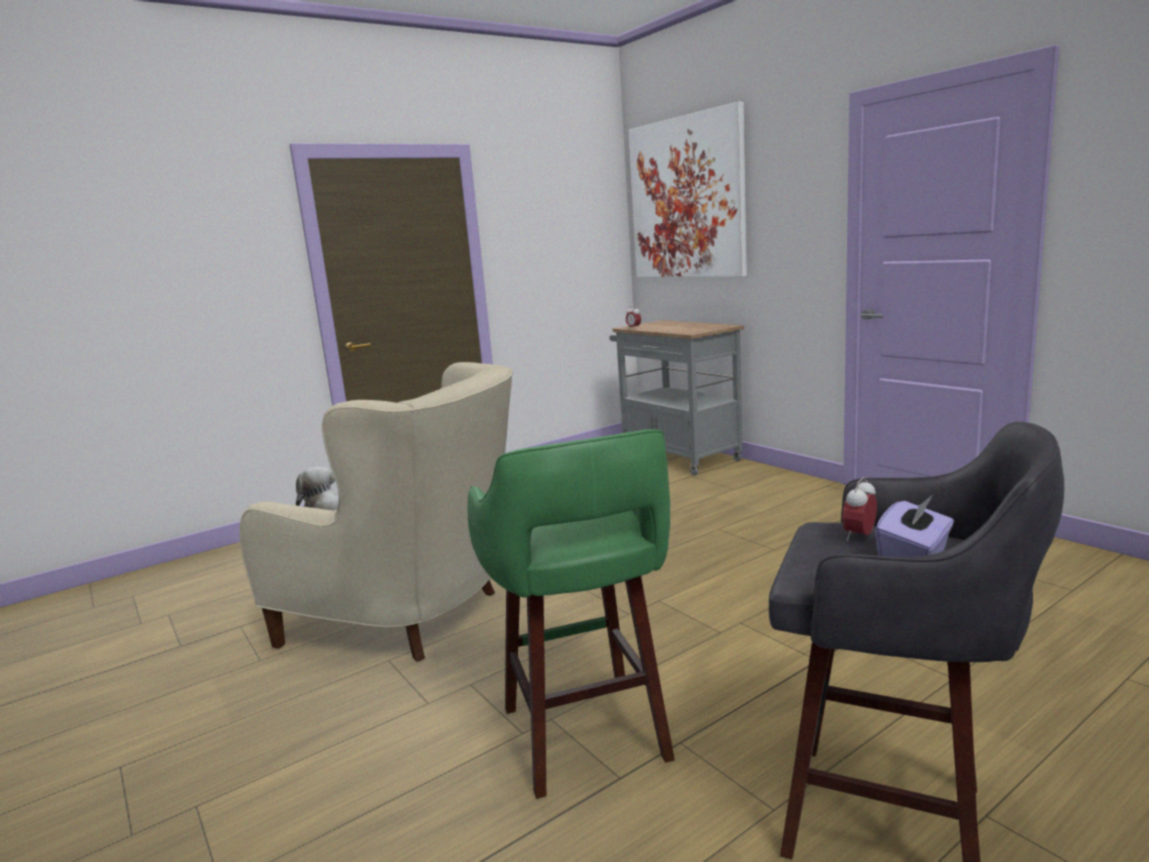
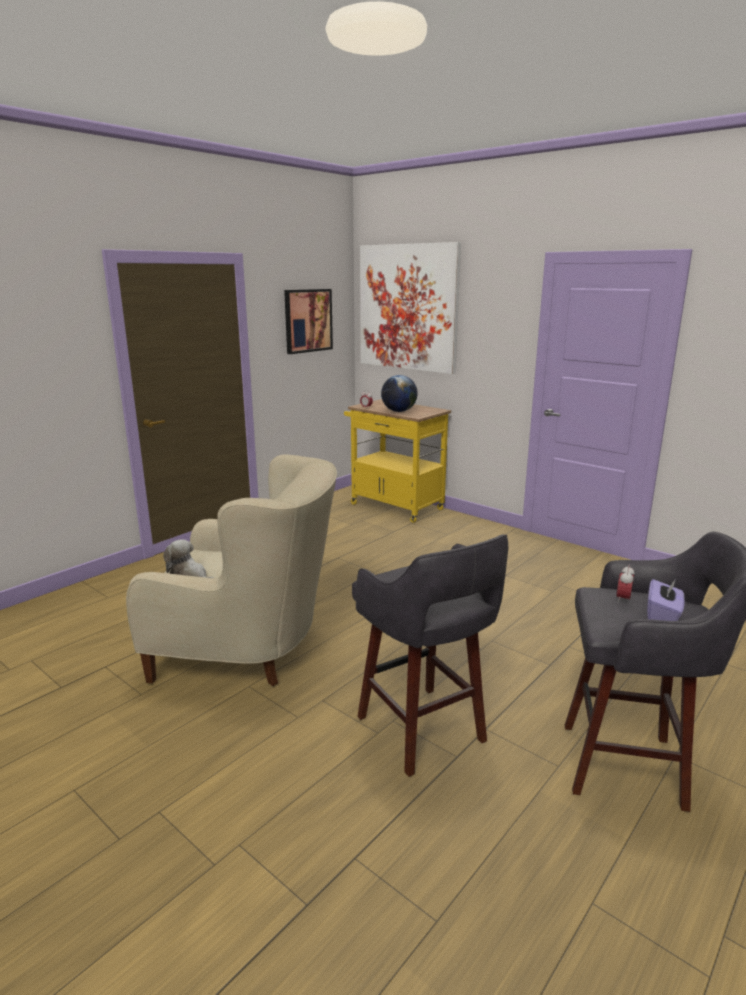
camera: 15 degrees left, 5 degrees up
green stool [468,429,675,799] -> grey stool [352,534,508,777]
grey cart [609,320,744,475] -> yellow cart [344,399,451,523]
none -> picture [284,289,333,354]
none -> globe [381,375,418,412]

